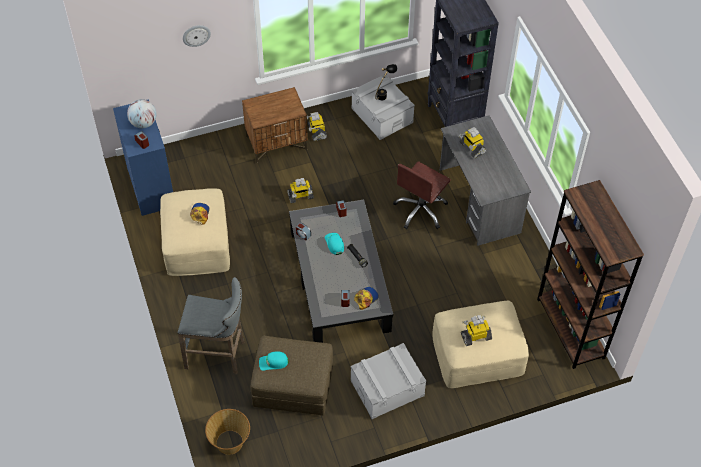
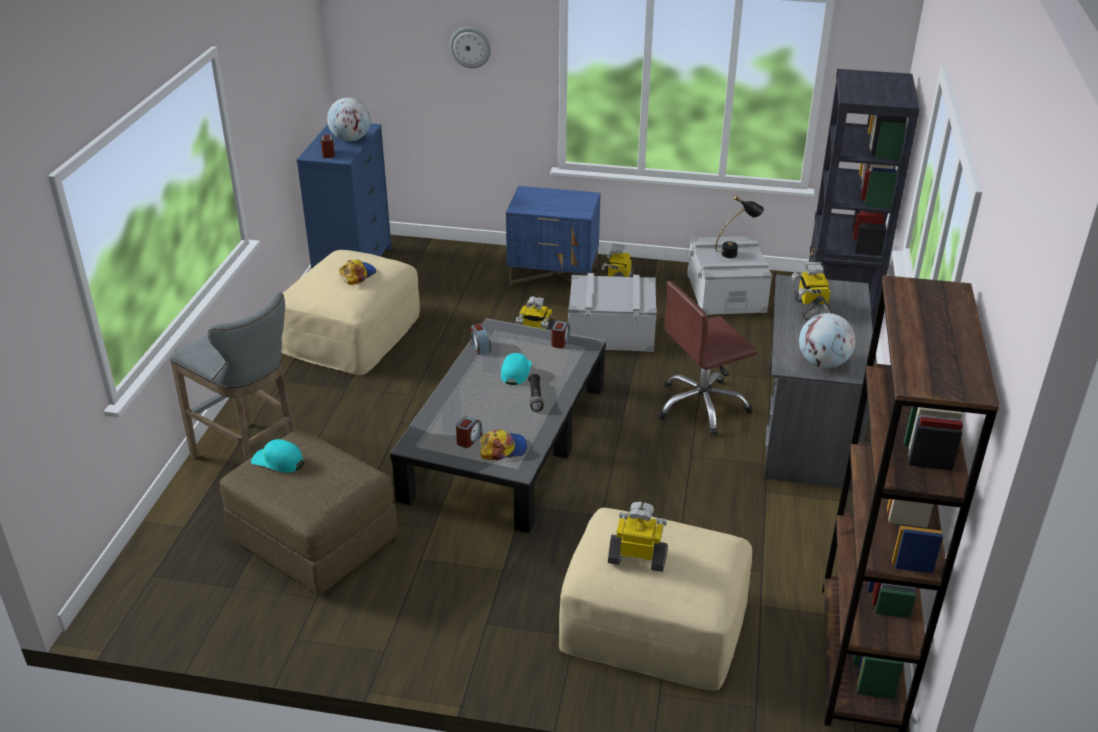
camera: 30 degrees right, 20 degrees down
basket [205,409,250,455] -> none
brown nightstand [242,87,308,163] -> blue nightstand [506,186,601,286]
grey storage box [351,343,426,419] -> grey storage box moved to [568,273,657,352]
none -> globe [799,313,855,368]

